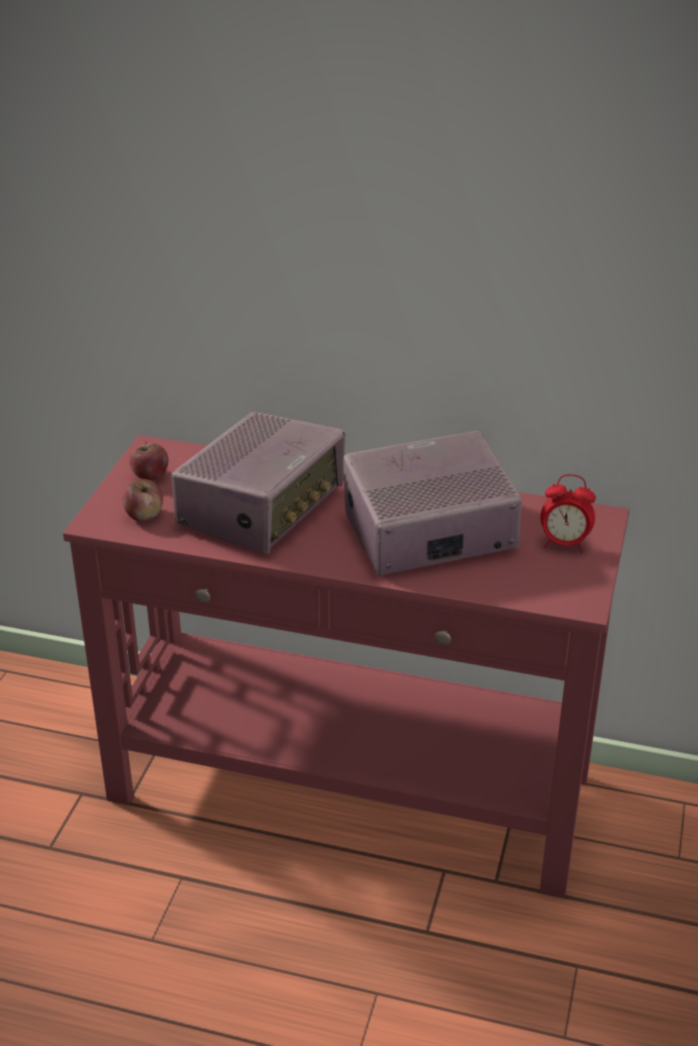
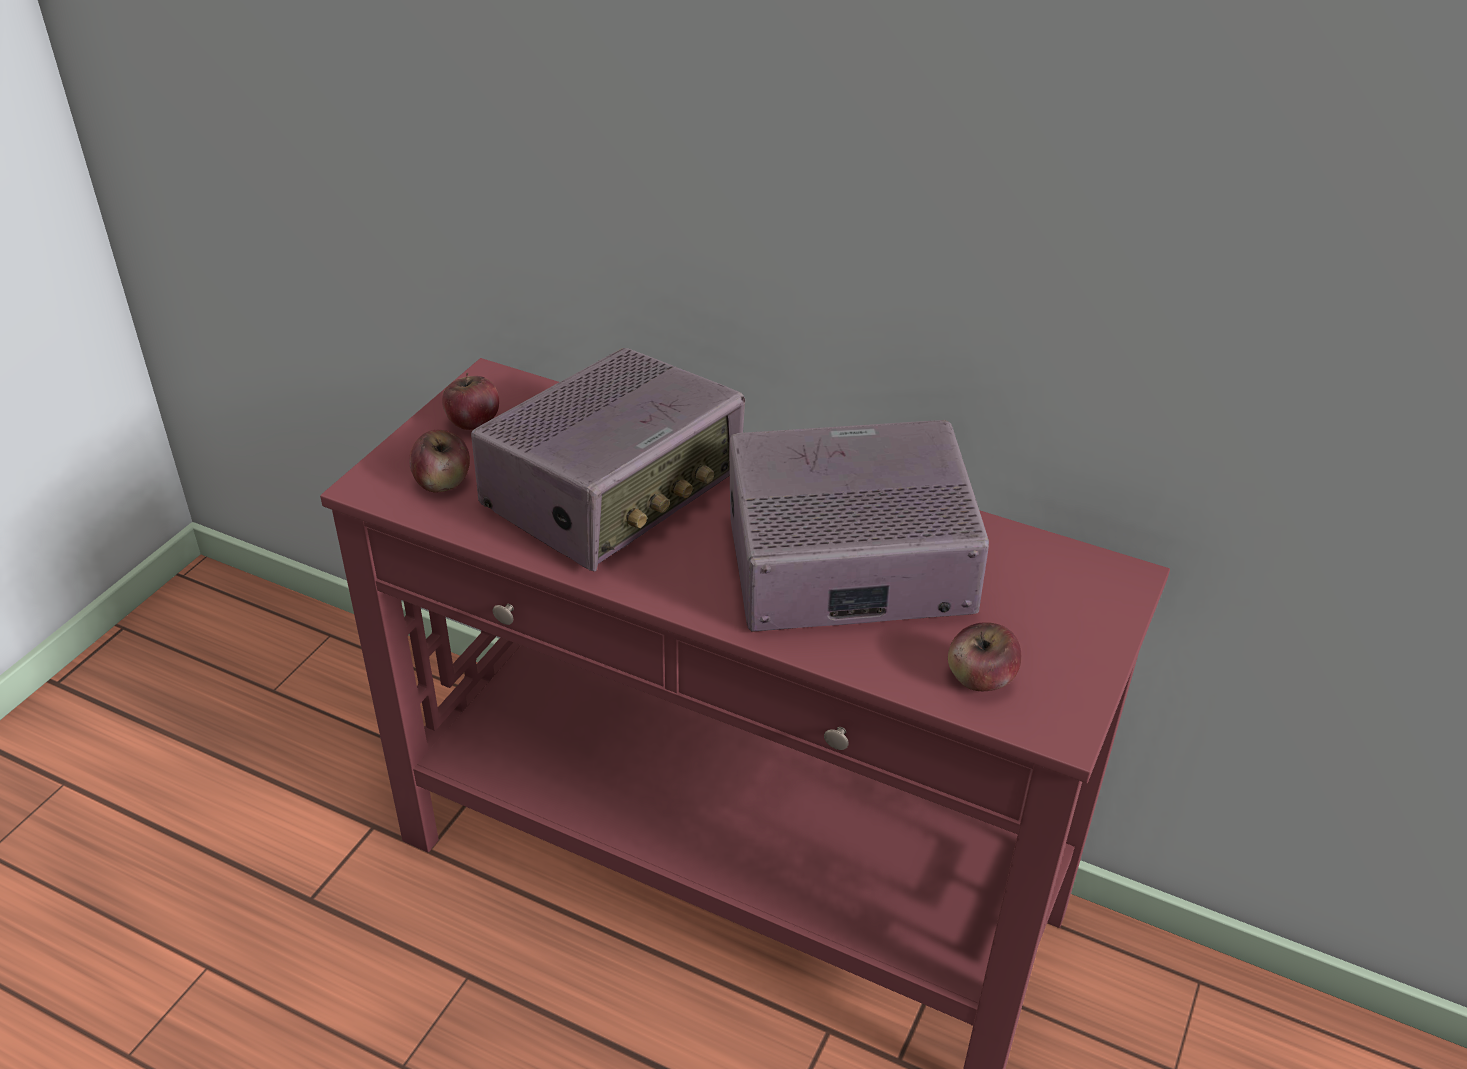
camera: 10 degrees right, 5 degrees up
alarm clock [541,474,596,553] -> none
none -> apple [948,622,1021,691]

